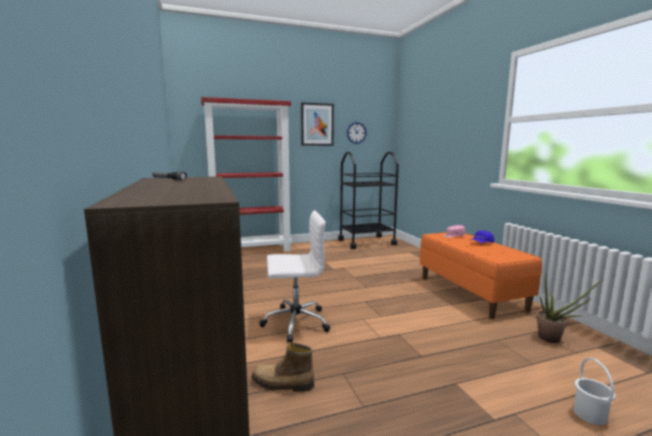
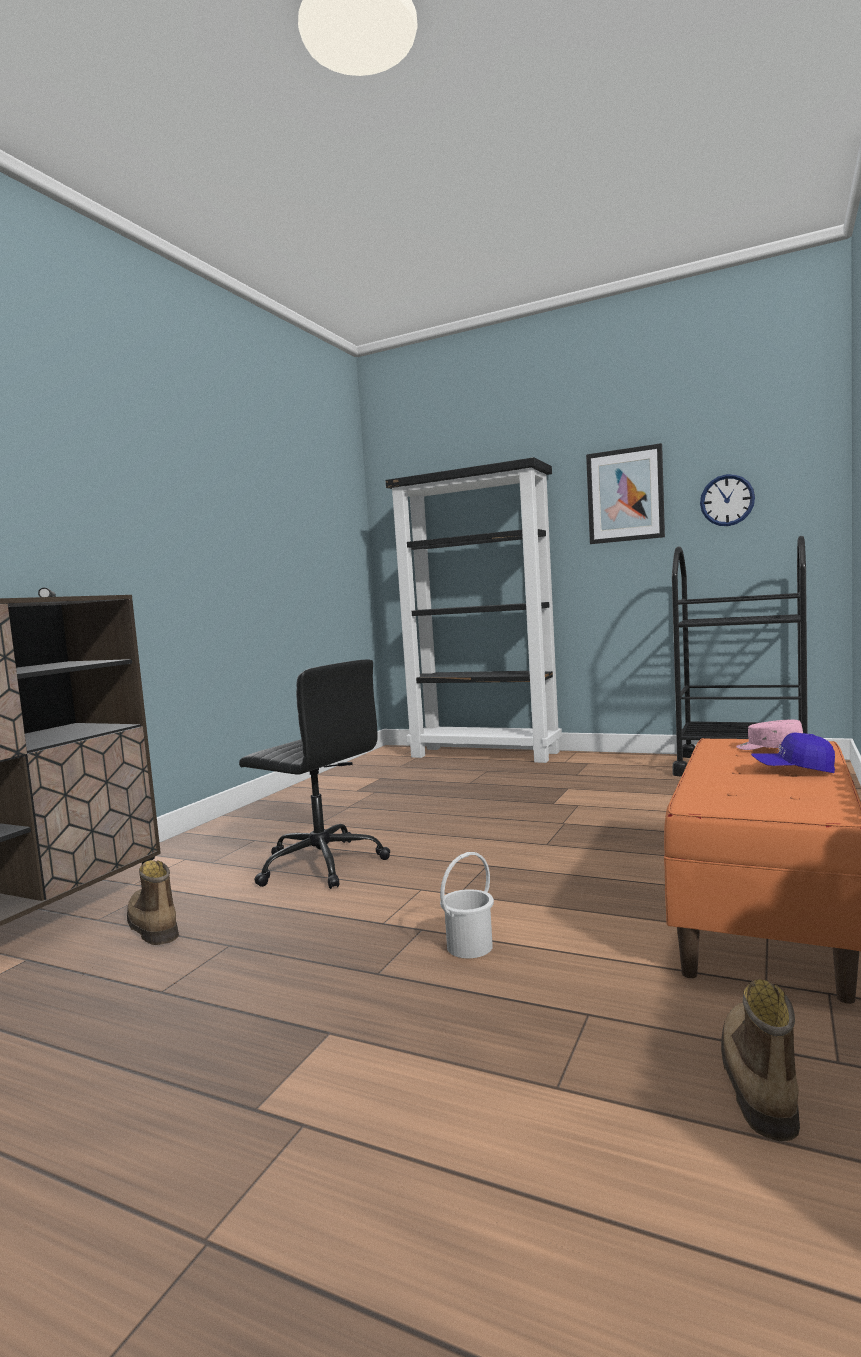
camera: 45 degrees right, 5 degrees down
red bookcase [201,97,292,251] -> black bookcase [385,457,562,763]
white office chair [259,211,330,343] -> black office chair [239,660,390,889]
potted plant [536,272,601,343] -> boot [721,979,800,1141]
white bucket [573,358,616,425] -> white bucket moved to [440,852,494,958]

